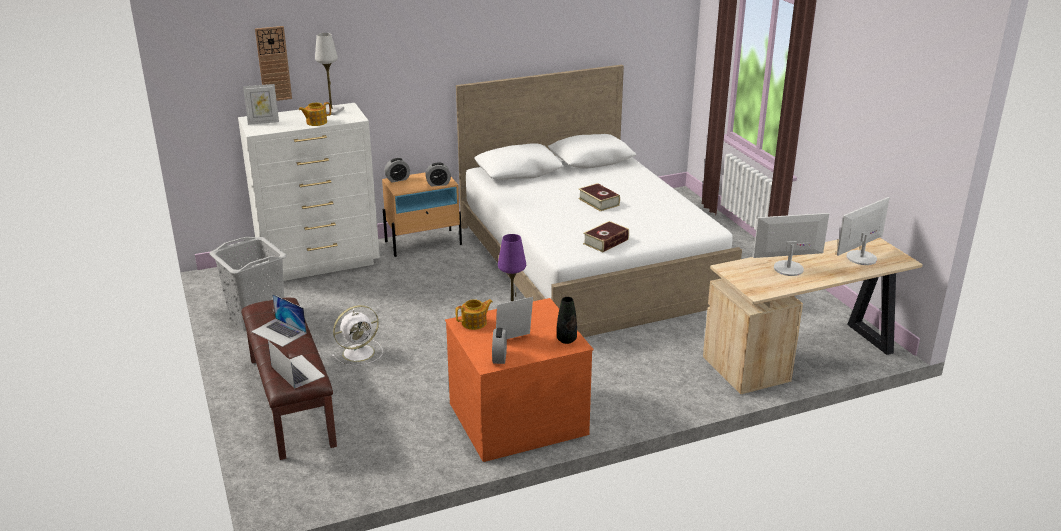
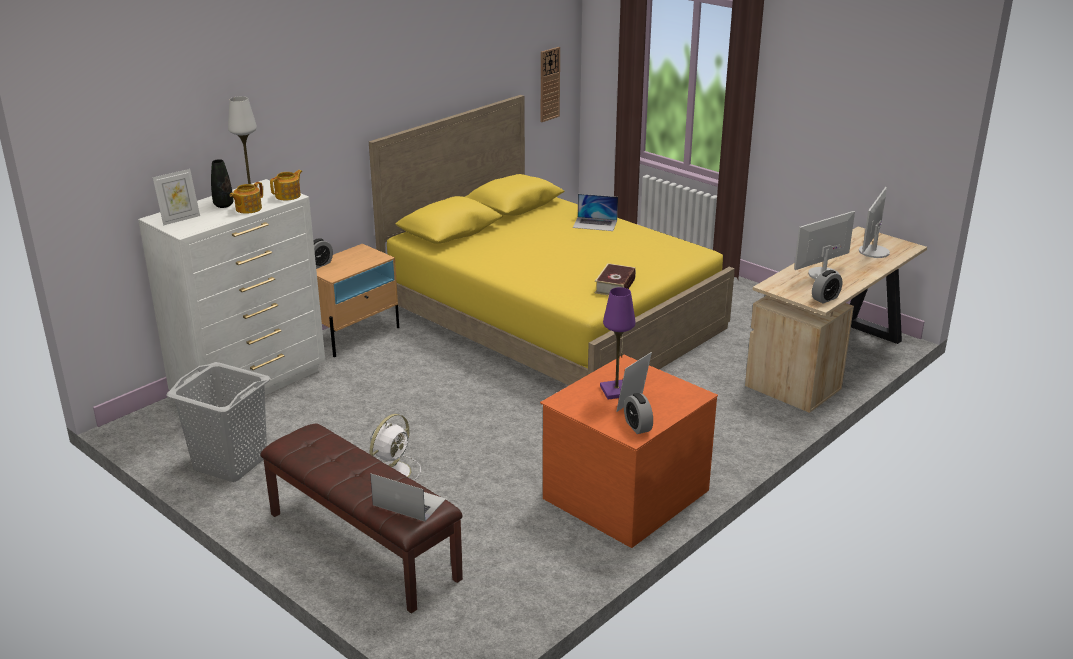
camera: 25 degrees left, 0 degrees up
laptop [252,294,307,347] -> laptop moved to [573,194,618,231]
wall clock [255,26,292,101] -> wall clock moved to [541,47,560,122]
alarm clock [425,162,451,187] -> alarm clock moved to [812,270,843,304]
teapot [455,299,493,330] -> teapot moved to [270,170,302,200]
white bed [456,65,742,337] -> yellow bed [369,95,735,385]
black vase [557,297,577,344] -> black vase moved to [211,159,234,208]
book [578,183,620,211] -> none

